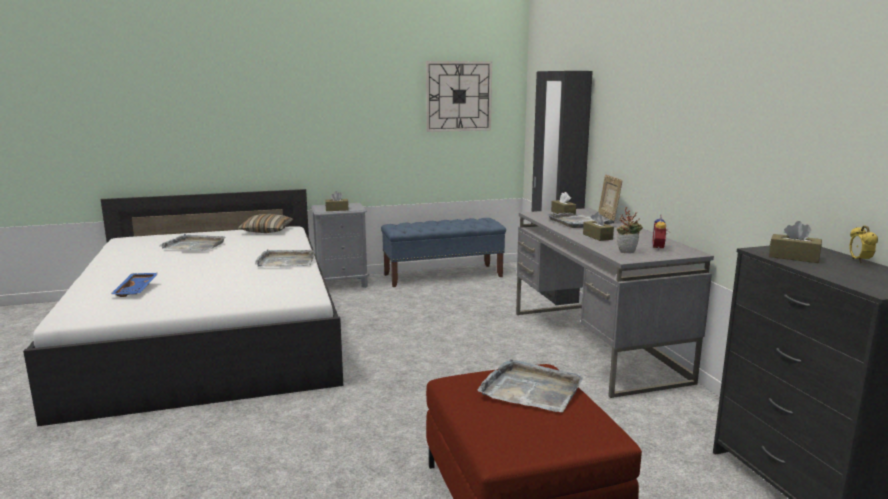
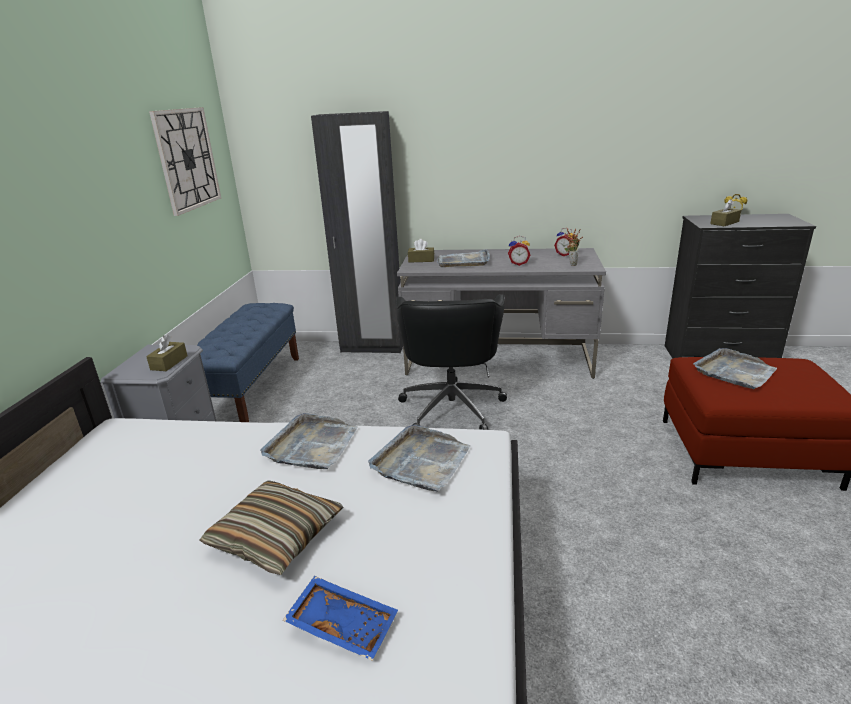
camera: 65 degrees left, 10 degrees up
grey tray [160,234,226,250] -> grey tray moved to [368,425,470,492]
pillow [238,214,293,233] -> pillow moved to [200,480,343,575]
brown tissue box [583,212,614,241] -> alarm clock [508,236,530,266]
picture frame [598,175,622,220] -> none
none -> black office chair [395,294,507,430]

